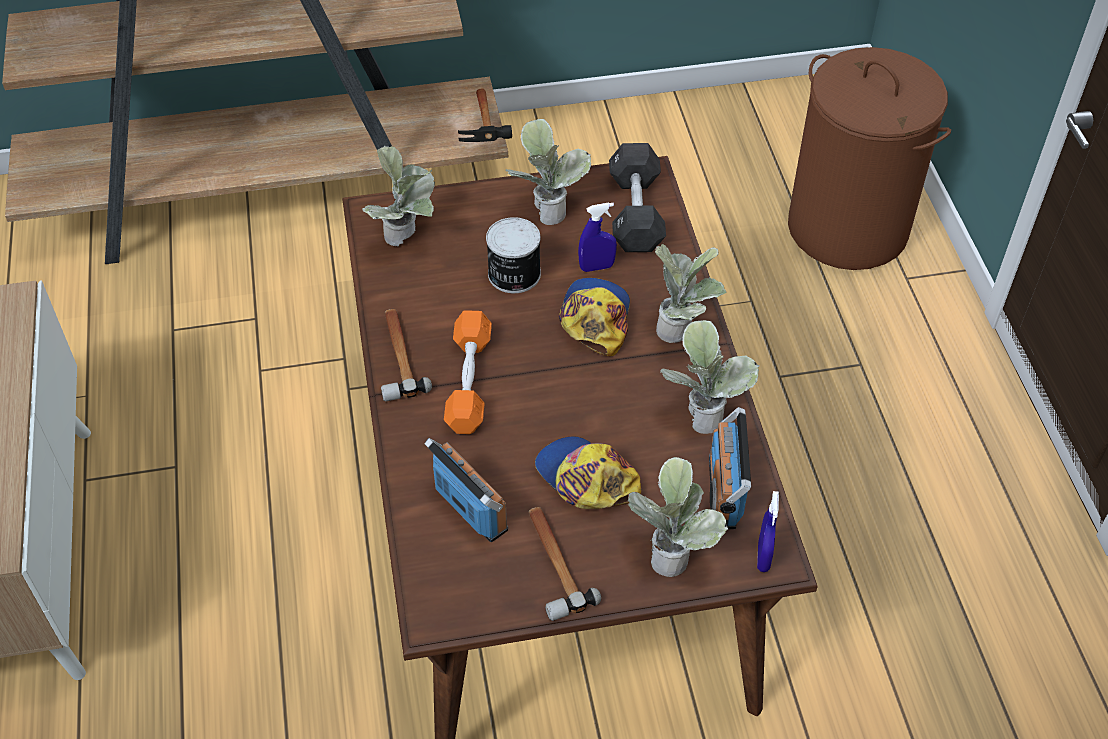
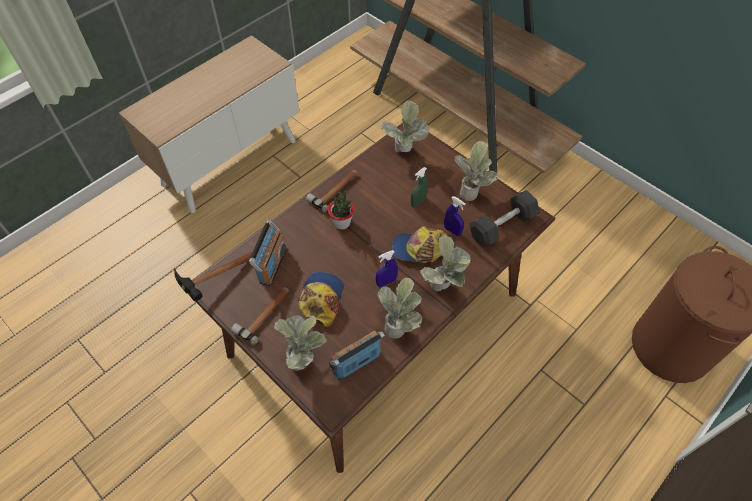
camera: 55 degrees right, 5 degrees up
orange dumbbell [444,310,492,434] -> potted plant [327,190,354,230]
hammer [458,88,512,142] -> hammer moved to [174,252,253,301]
can [486,217,541,293] -> green spray bottle [411,167,428,207]
cap [559,278,630,356] -> cap turned 150 degrees counterclockwise [392,226,447,263]
blue spray bottle [757,491,779,572] -> blue spray bottle moved to [376,250,398,287]

